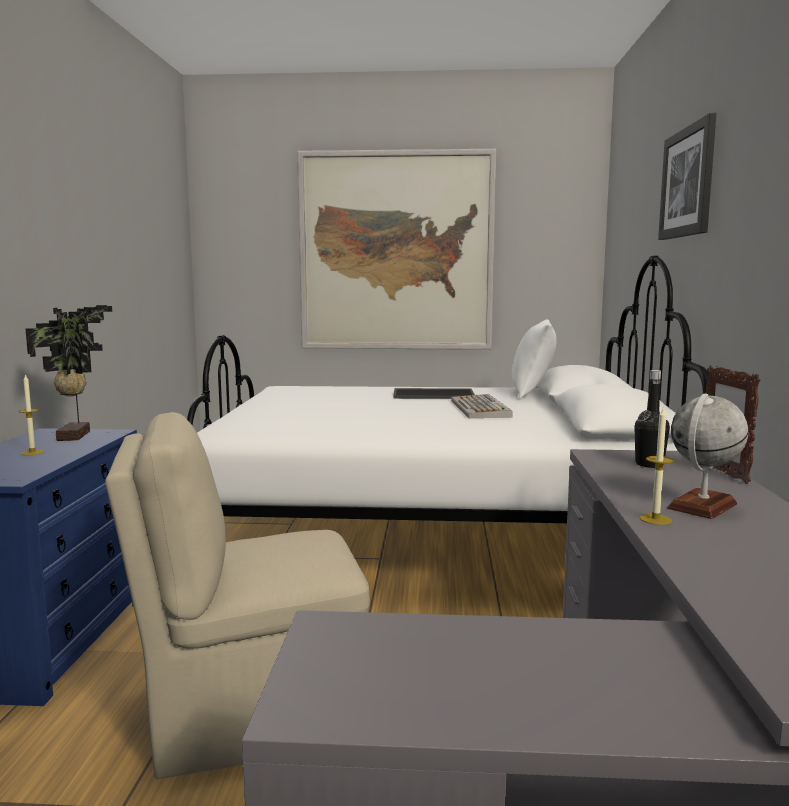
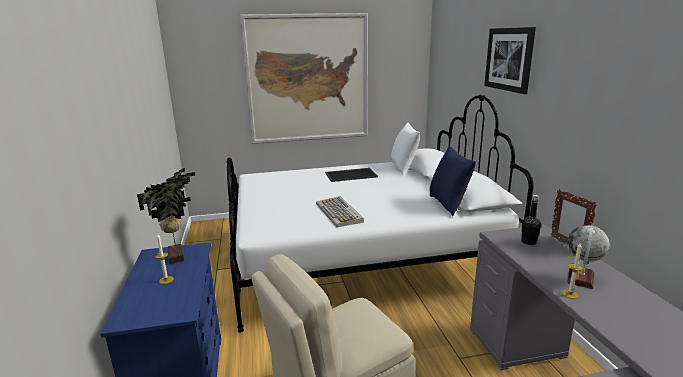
camera: 15 degrees left, 10 degrees up
keyboard [451,394,513,418] -> keyboard moved to [316,196,364,227]
none -> blue pillow [430,146,476,216]

